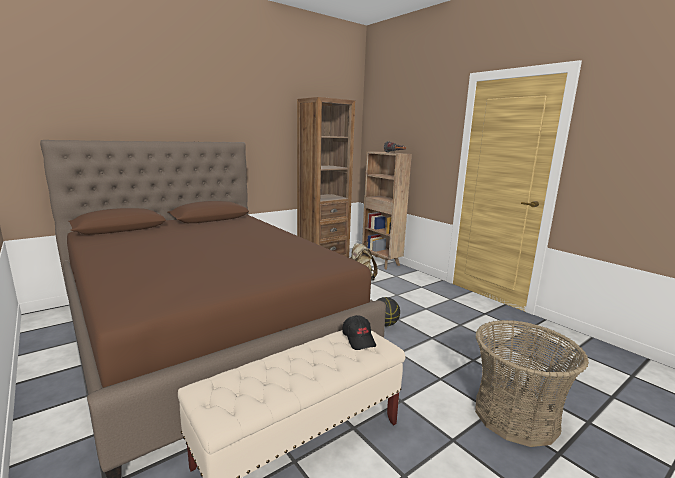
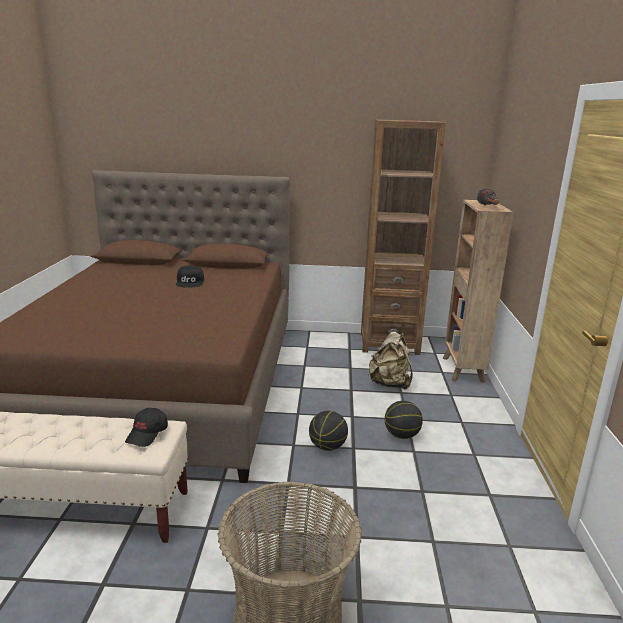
camera: 40 degrees right, 5 degrees up
none -> black cap [176,266,204,288]
none -> basketball [385,401,423,439]

